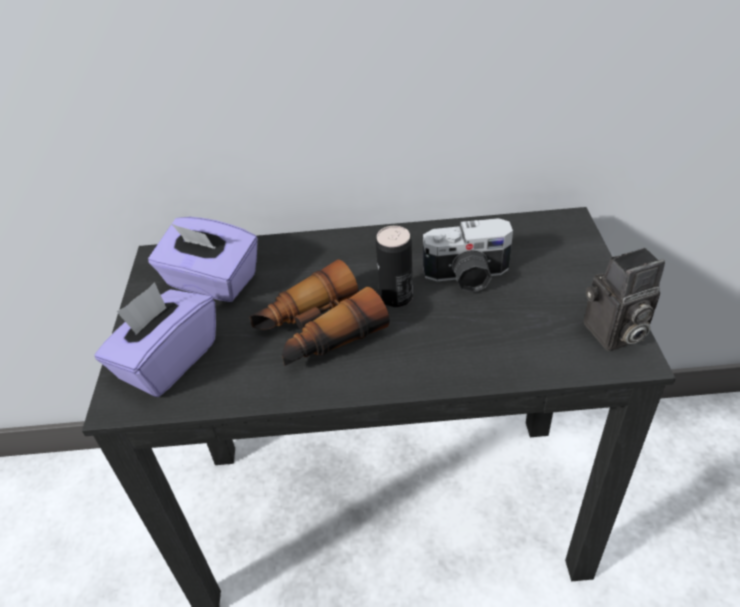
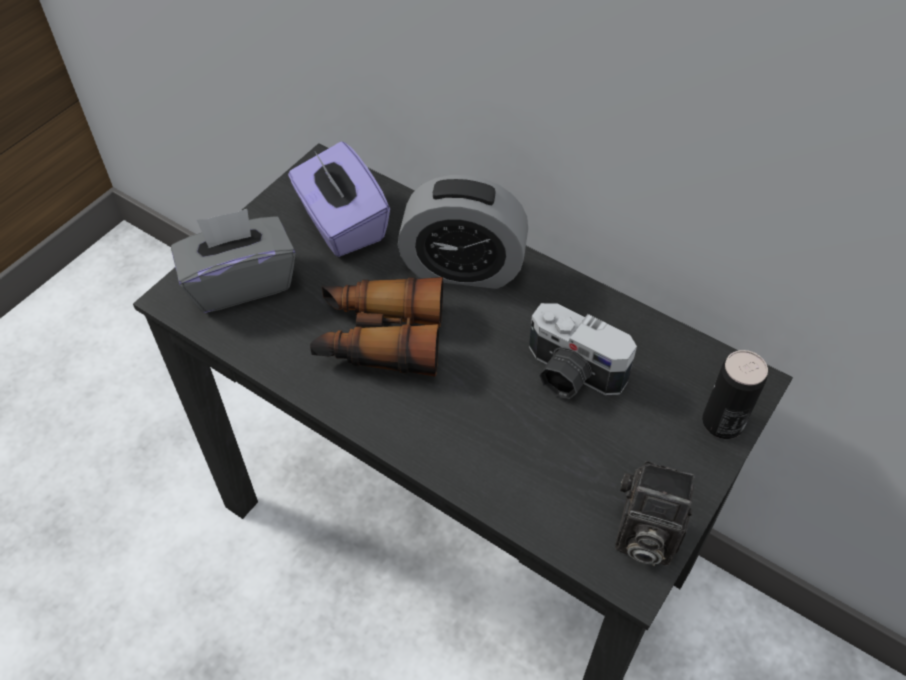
camera: 35 degrees right, 10 degrees up
purple tissue box [94,282,216,397] -> grey tissue box [171,209,296,313]
can [376,226,413,307] -> can moved to [702,350,768,439]
none -> alarm clock [398,175,528,289]

